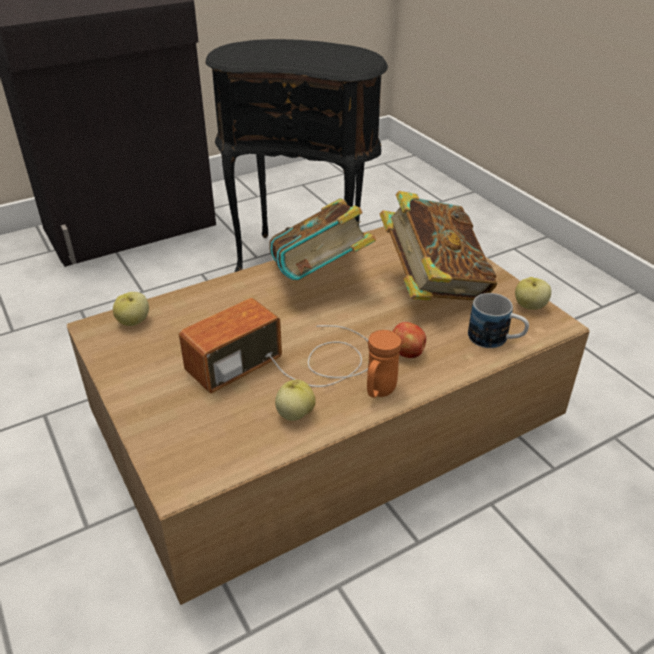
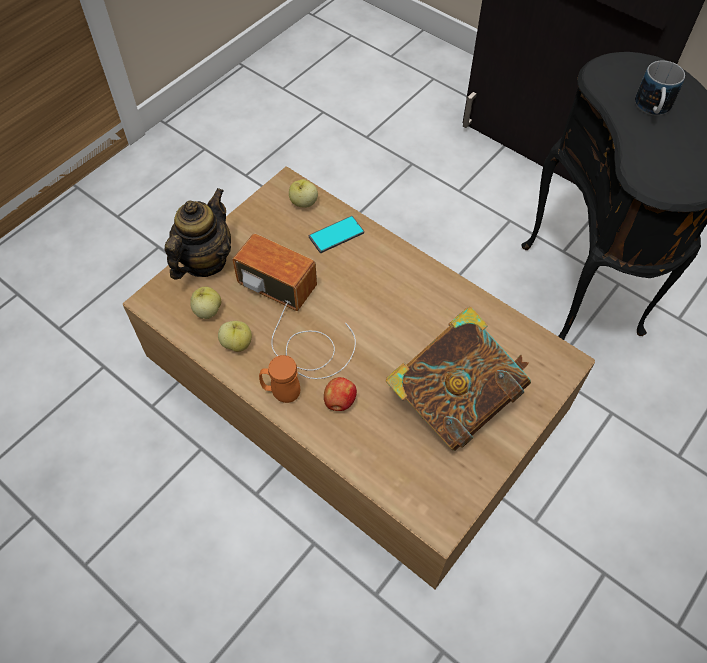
camera: 70 degrees right, 20 degrees up
book [269,198,376,280] -> none
mug [468,293,529,348] -> mug moved to [635,60,685,115]
apple [515,277,551,310] -> apple moved to [190,287,221,319]
none -> teapot [165,188,231,279]
none -> phone [309,216,364,253]

